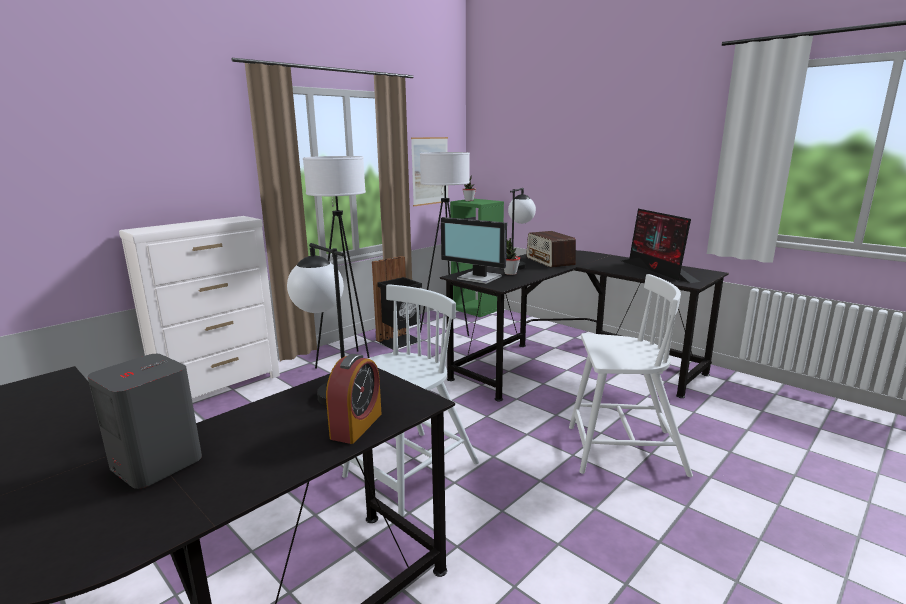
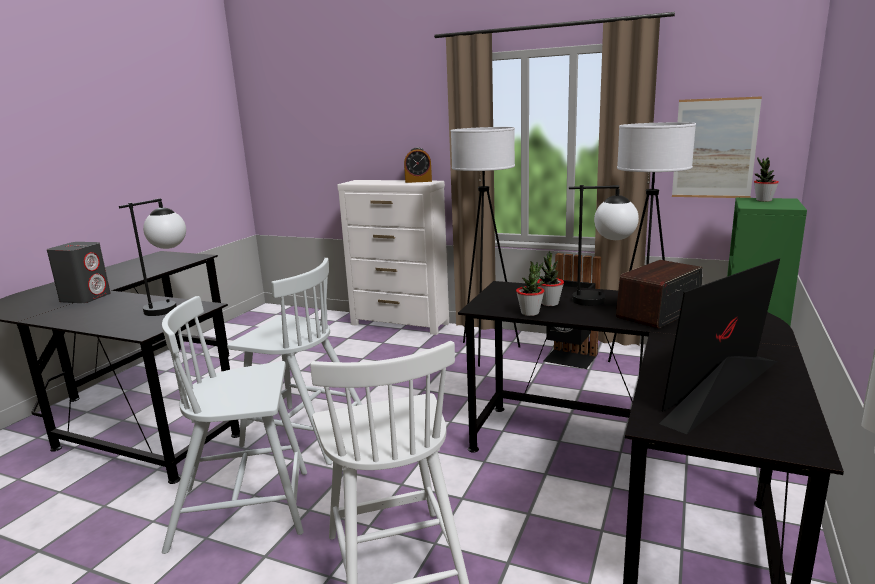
camera: 70 degrees right, 0 degrees up
alarm clock [326,354,382,444] -> alarm clock moved to [404,147,432,183]
monitor [441,217,507,284] -> none
none -> white chair [162,296,307,554]
none -> potted plant [516,261,545,316]

